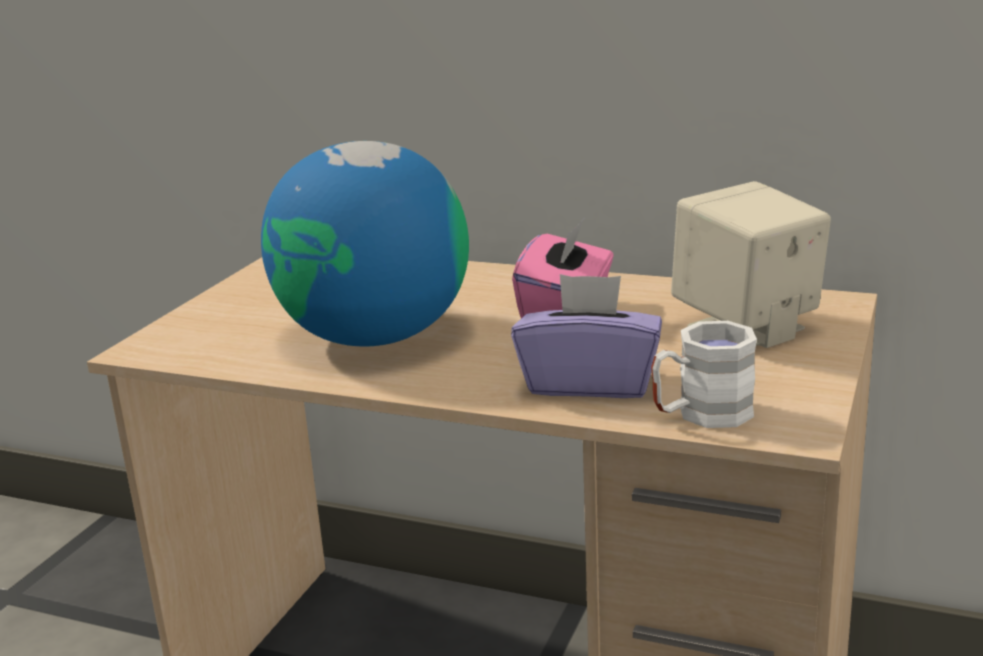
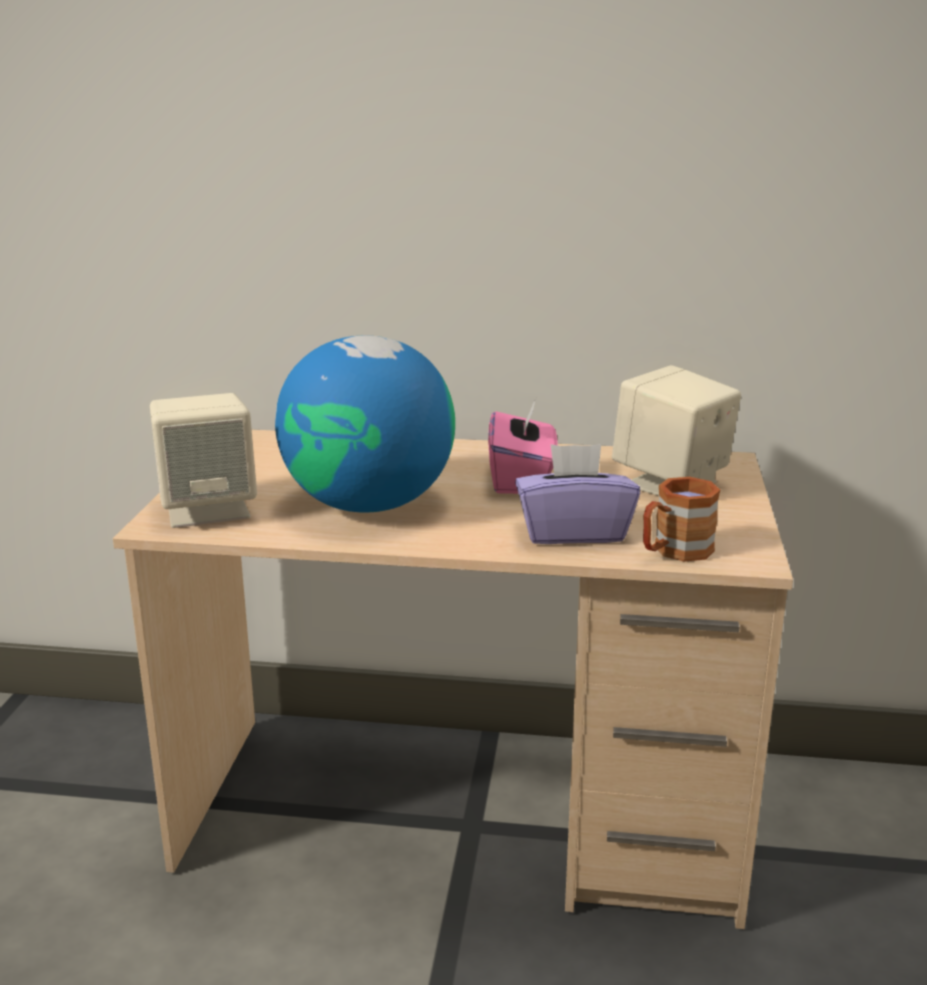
camera: 15 degrees left, 0 degrees up
white mug [651,321,757,428] -> brown mug [643,477,720,562]
none -> beige speaker [150,393,257,528]

